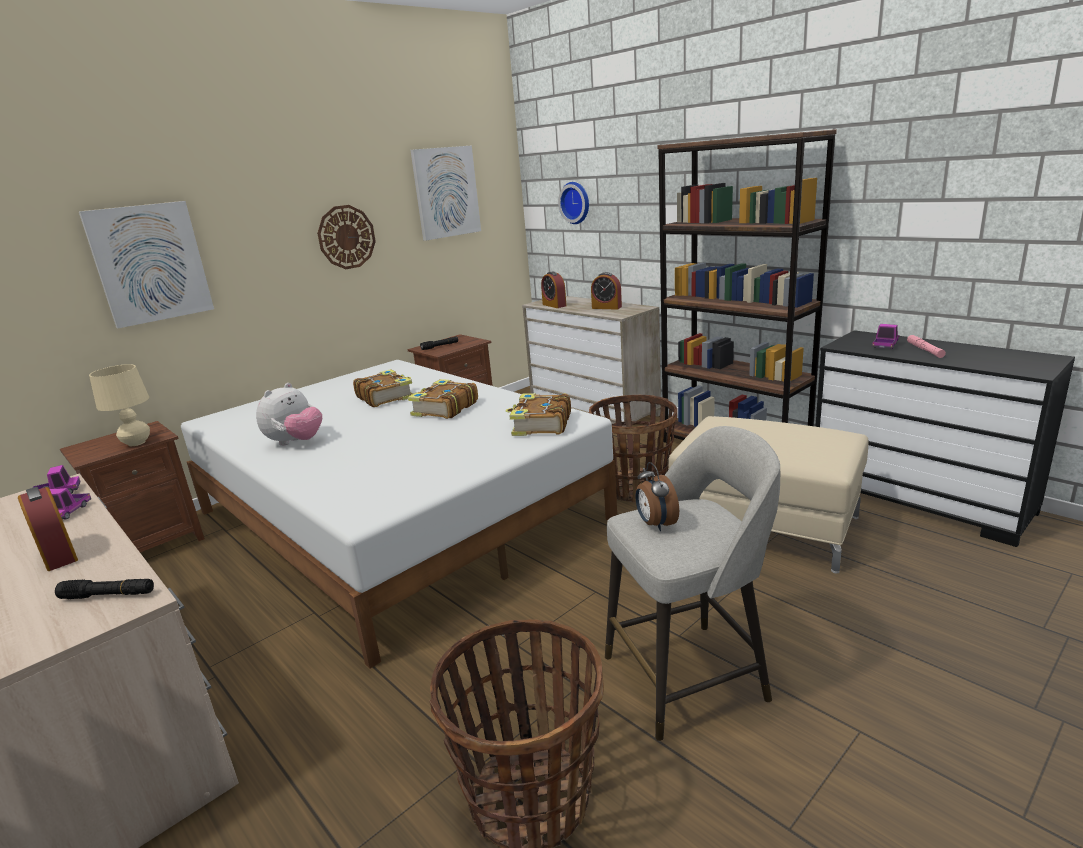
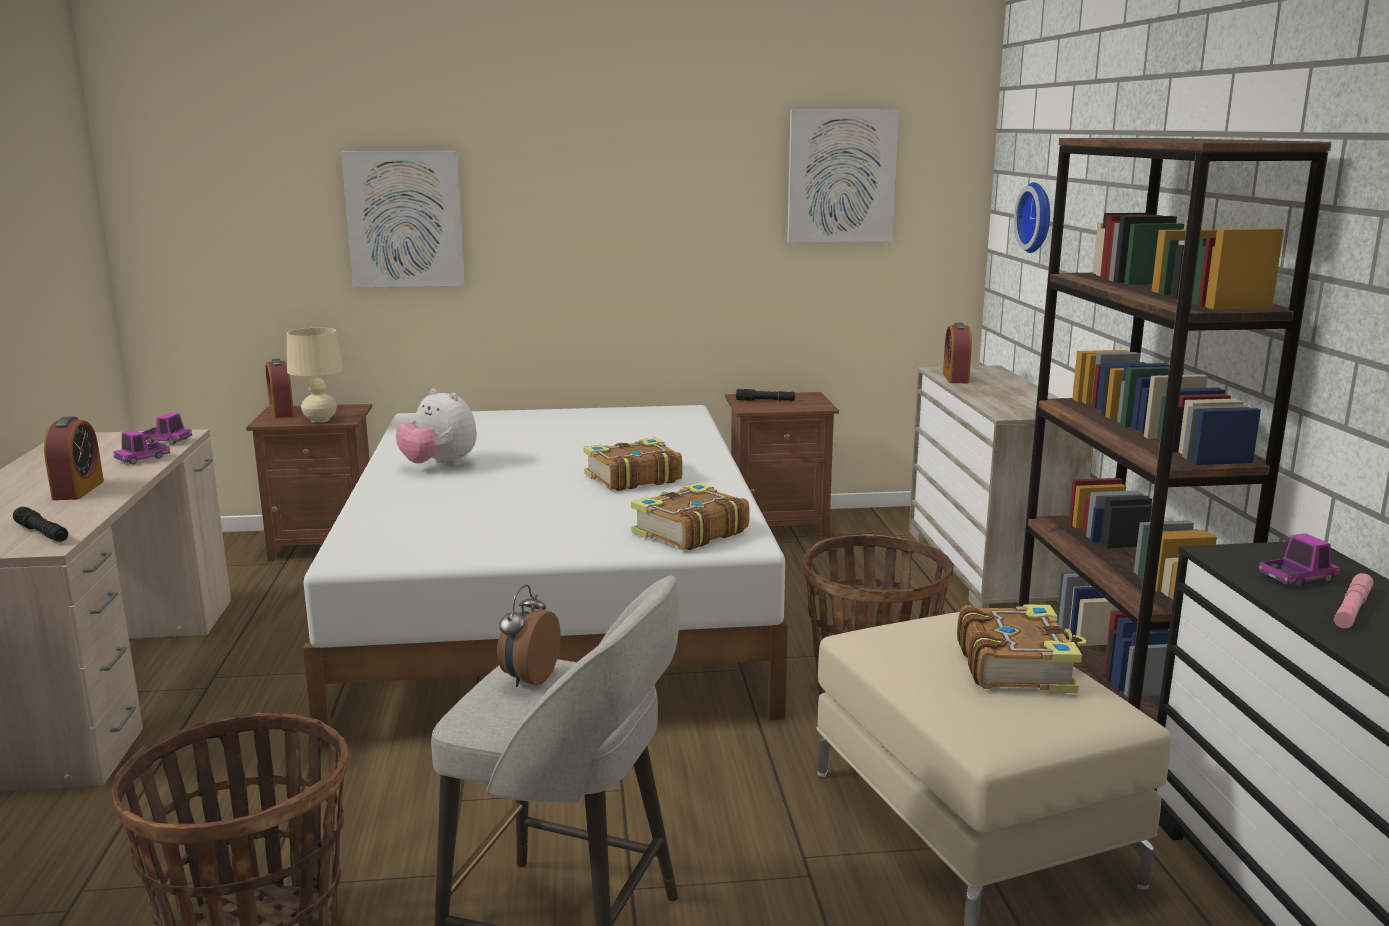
camera: 35 degrees right, 5 degrees down
plush toy [256,383,322,446] -> plush toy turned 60 degrees clockwise [396,388,477,466]
wall clock [317,205,376,269] -> none
book [353,369,413,407] -> book moved to [957,604,1086,693]
alarm clock [591,272,622,310] -> alarm clock moved to [266,359,294,418]

